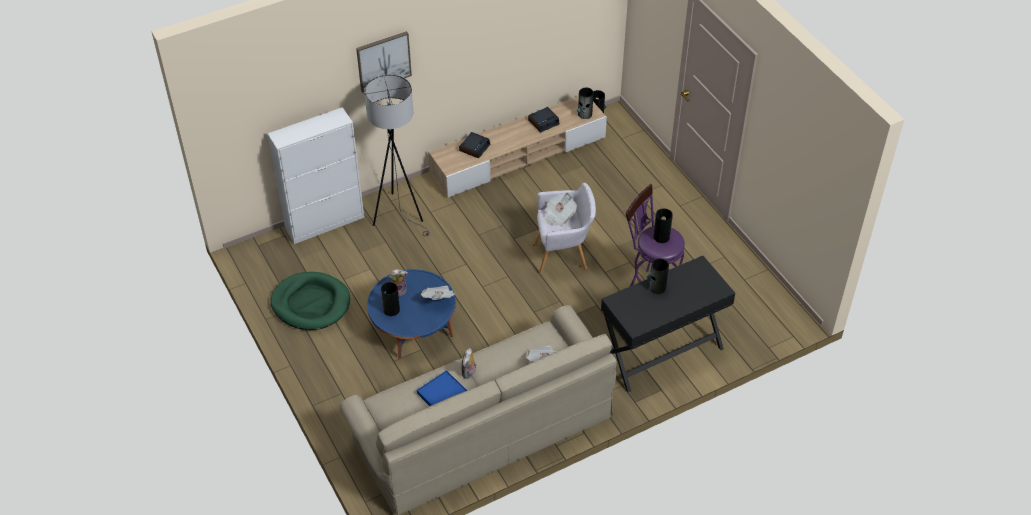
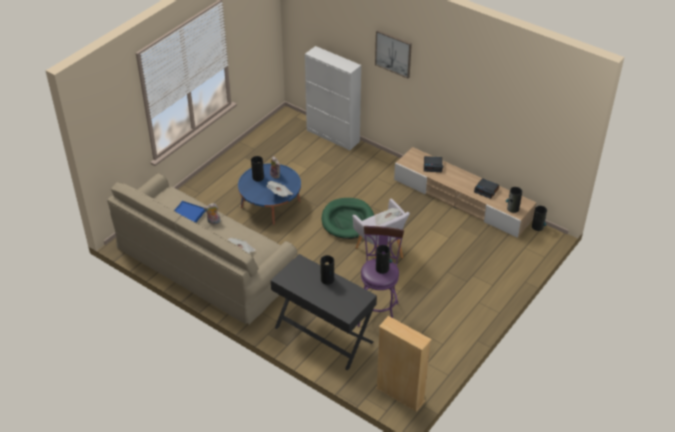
camera: 65 degrees right, 5 degrees down
green dog bed [270,272,350,330] -> green dog bed moved to [322,198,374,239]
grey floor lamp [364,75,430,236] -> none
none -> beige bookcase [376,316,432,412]

